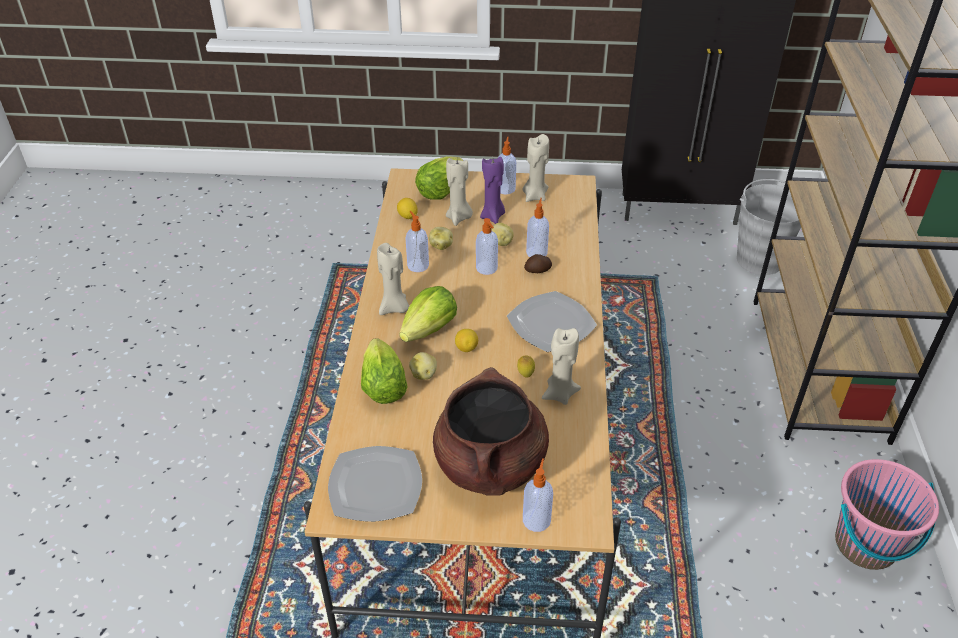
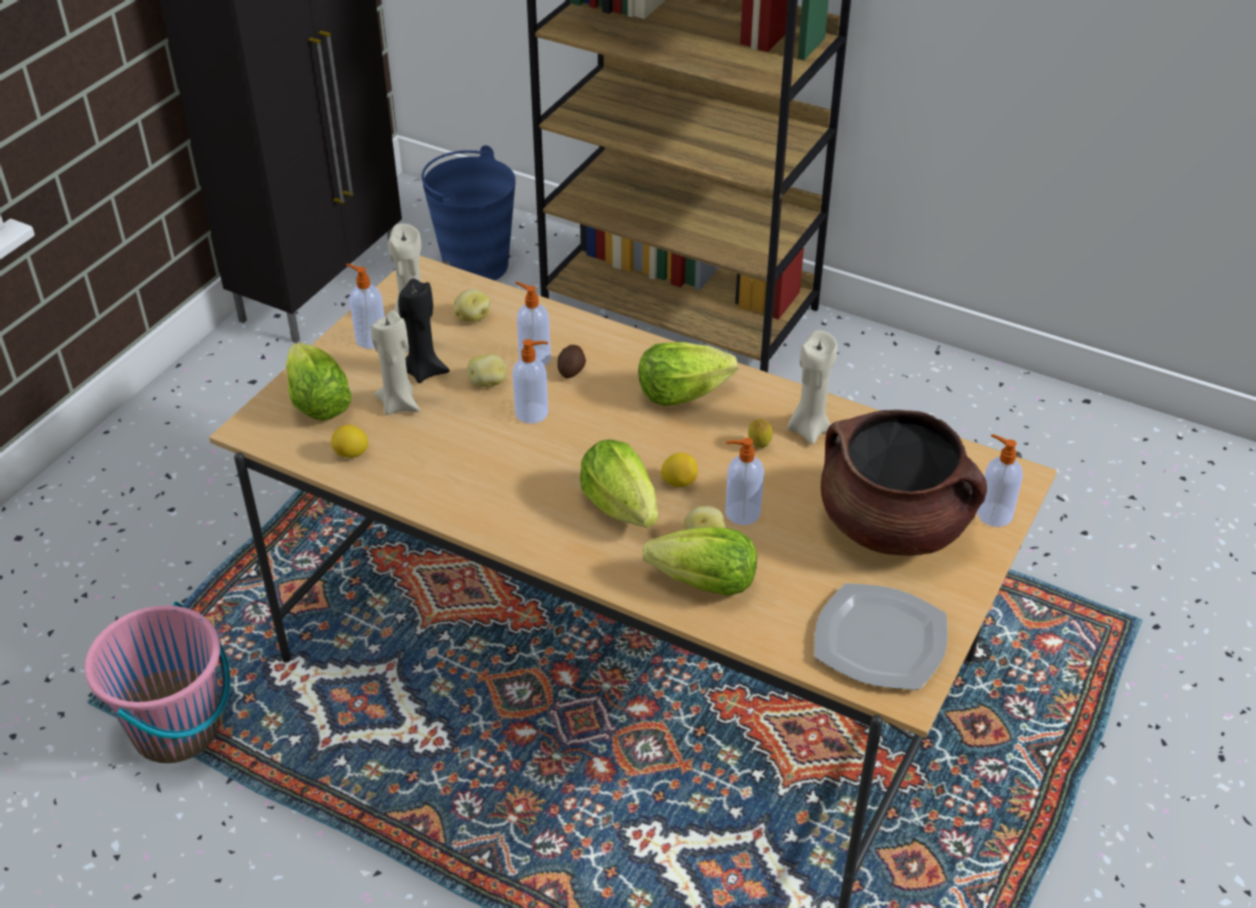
camera: 65 degrees left, 0 degrees up
beige candle [377,243,409,315] -> none
soap dispenser [406,211,429,272] -> soap dispenser moved to [725,438,764,525]
potato [429,227,453,250] -> potato moved to [454,289,490,322]
purple candle [480,157,505,224] -> black candle [398,278,450,383]
plate [507,291,597,352] -> lettuce [638,342,738,406]
grey bucket [737,179,801,275] -> blue bucket [421,145,516,280]
pink bucket [835,459,939,570] -> pink bucket moved to [85,601,231,763]

